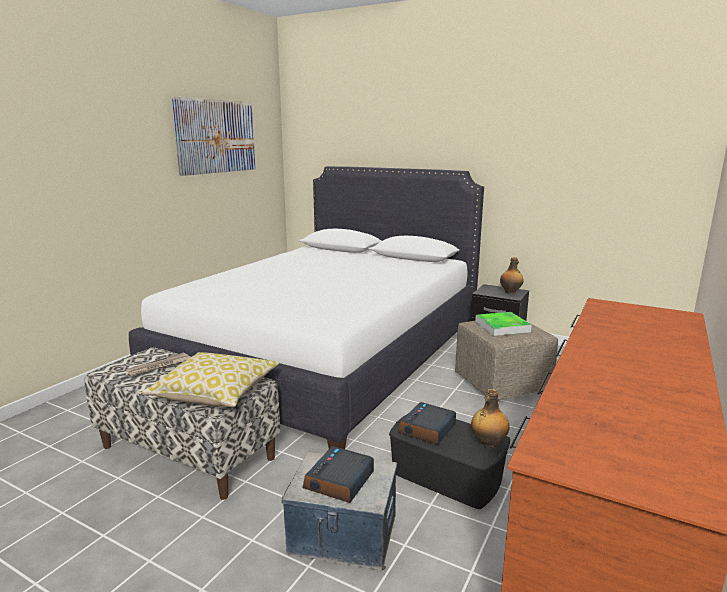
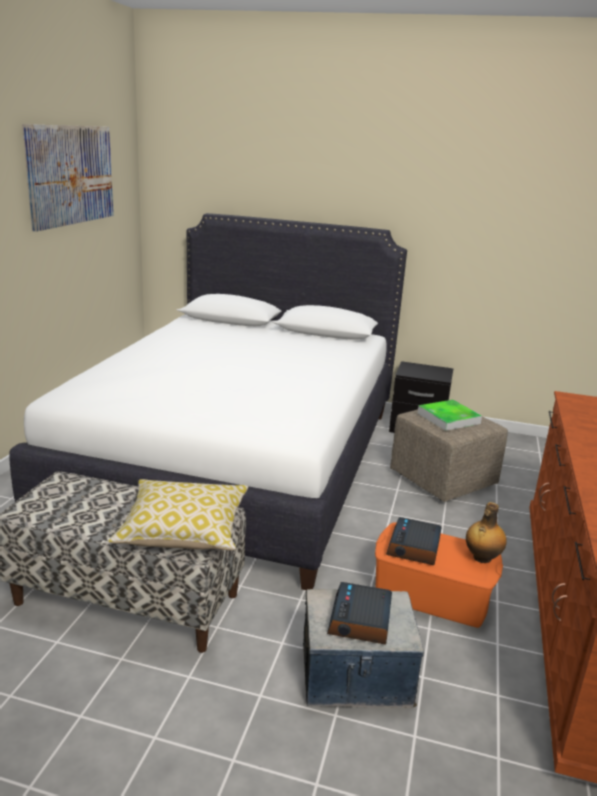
camera: 15 degrees left, 5 degrees up
newspaper [126,352,191,377] -> none
black storage box [389,413,510,509] -> orange storage box [375,522,503,628]
bottle [500,257,524,294] -> none

